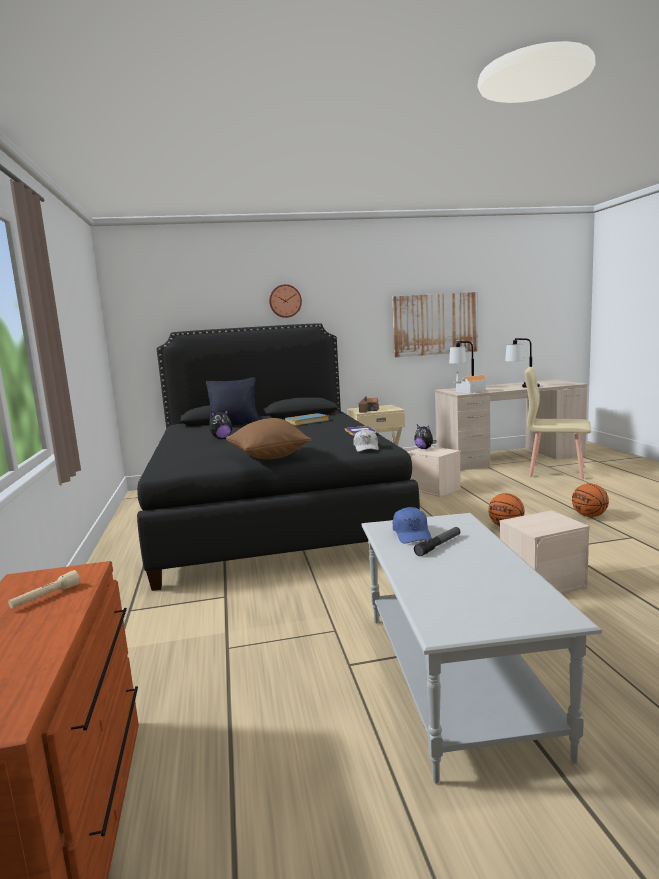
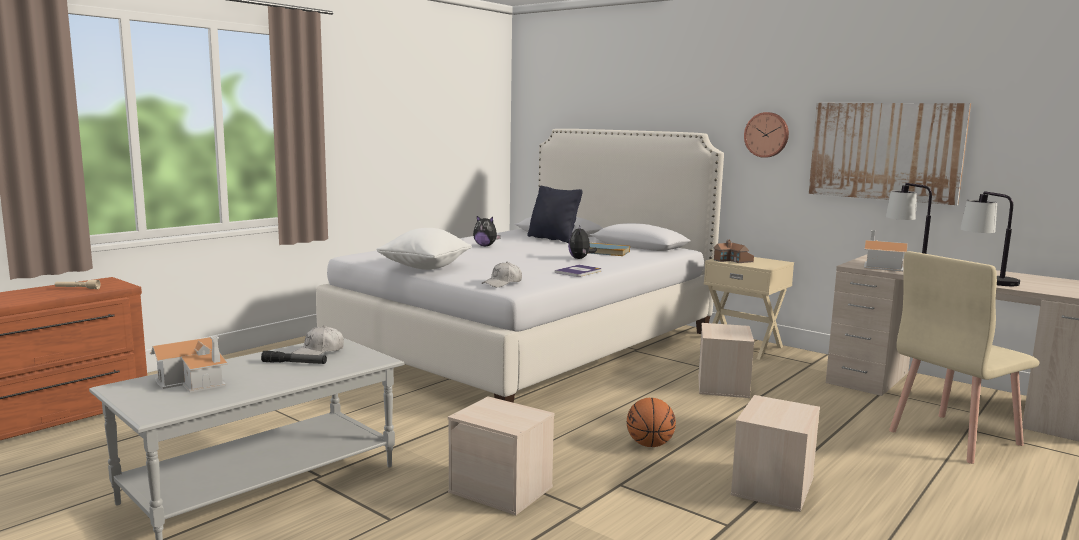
camera: 50 degrees right, 0 degrees up
black bed [137,323,420,591] -> white bed [316,129,724,403]
brown pillow [226,418,312,459] -> white pillow [376,228,472,270]
wall clock [269,284,302,318] -> wall clock moved to [744,112,789,158]
blue cap [393,507,432,543] -> white cap [291,326,344,355]
plush toy [414,425,436,449] -> plush toy moved to [568,225,597,259]
beige chair [524,367,591,479] -> beige chair turned 105 degrees counterclockwise [889,251,1039,464]
basketball [572,483,609,517] -> beige storage box [731,395,820,512]
none -> toy house [150,336,228,393]

